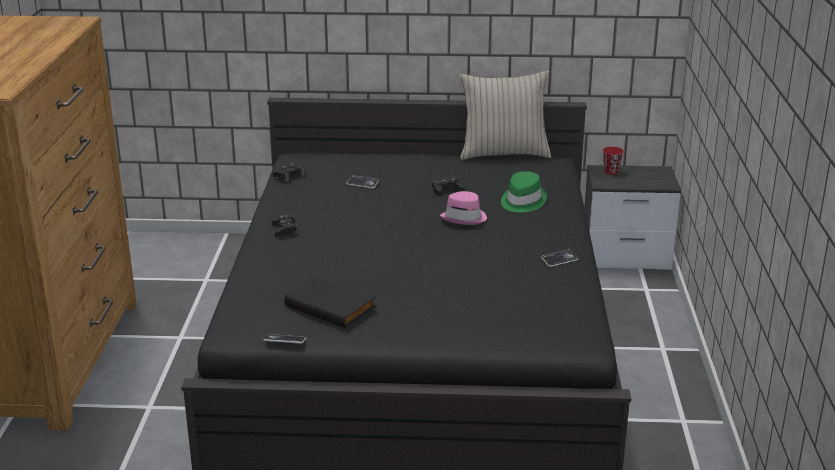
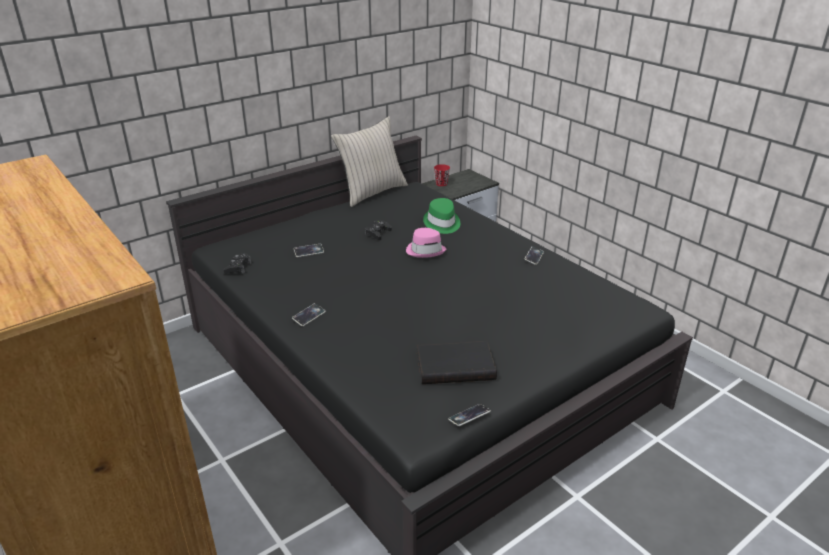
camera: 40 degrees left, 5 degrees up
black game controller [272,213,298,237] -> phone [292,303,325,326]

